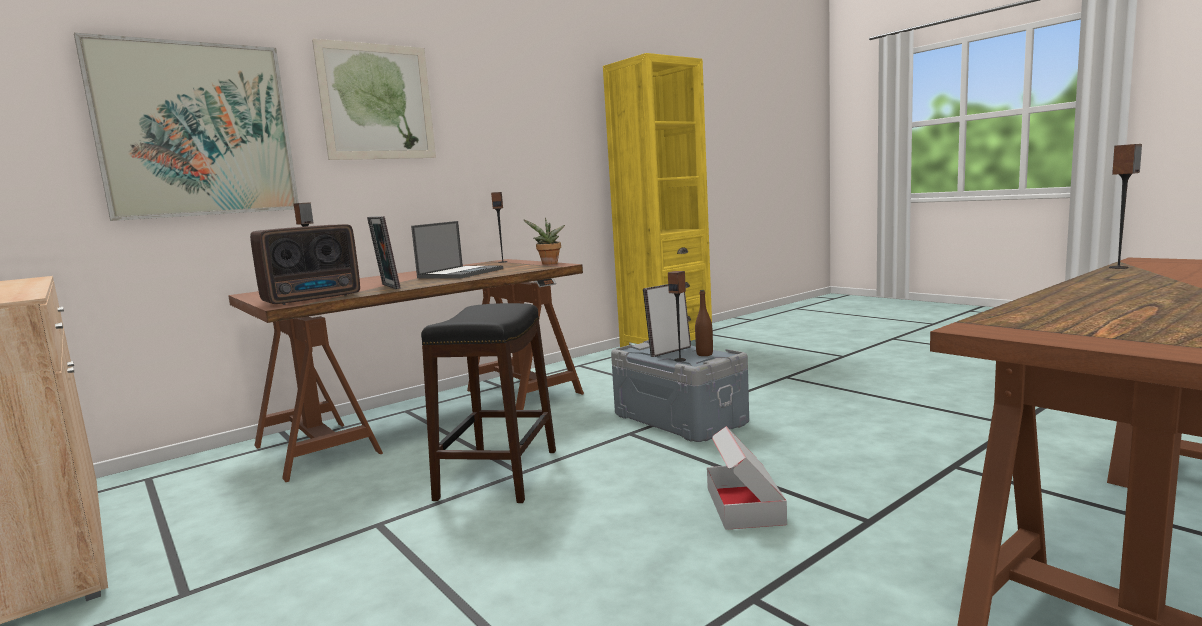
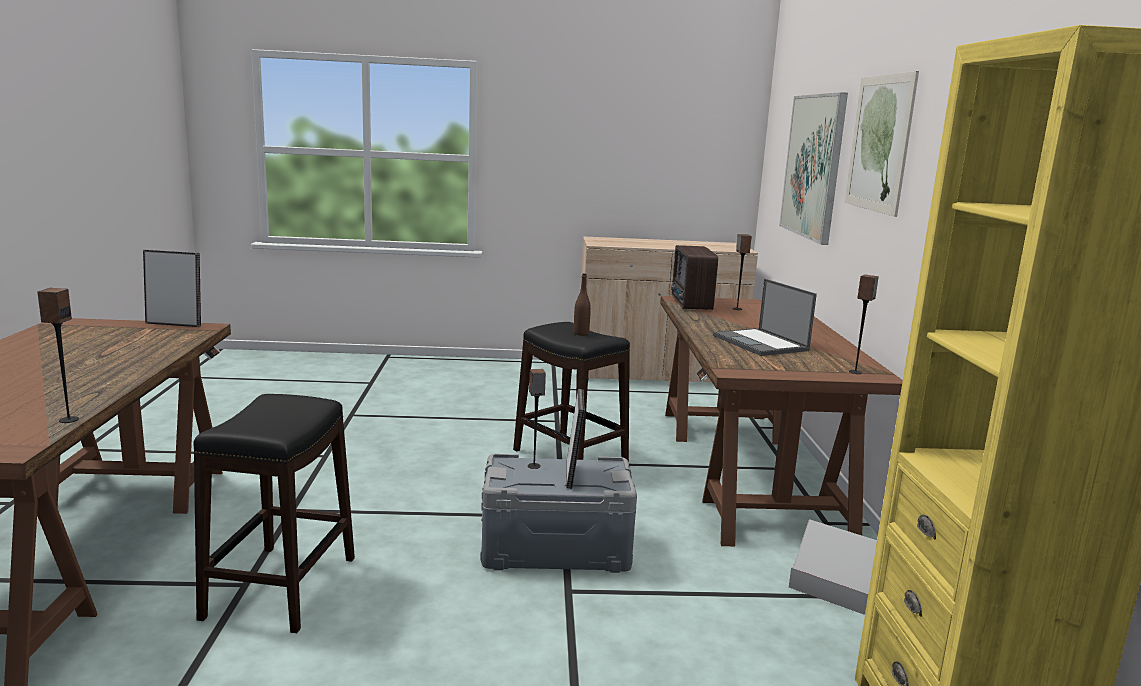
camera: 125 degrees right, 5 degrees up
picture frame [367,216,401,289] -> picture frame moved to [143,250,201,327]
potted plant [524,217,565,265] -> none
brown bottle [695,290,713,356] -> brown bottle moved to [574,273,591,336]
cardboard box [707,426,787,530] -> cardboard box moved to [789,519,877,615]
none -> black stool [193,394,355,633]

